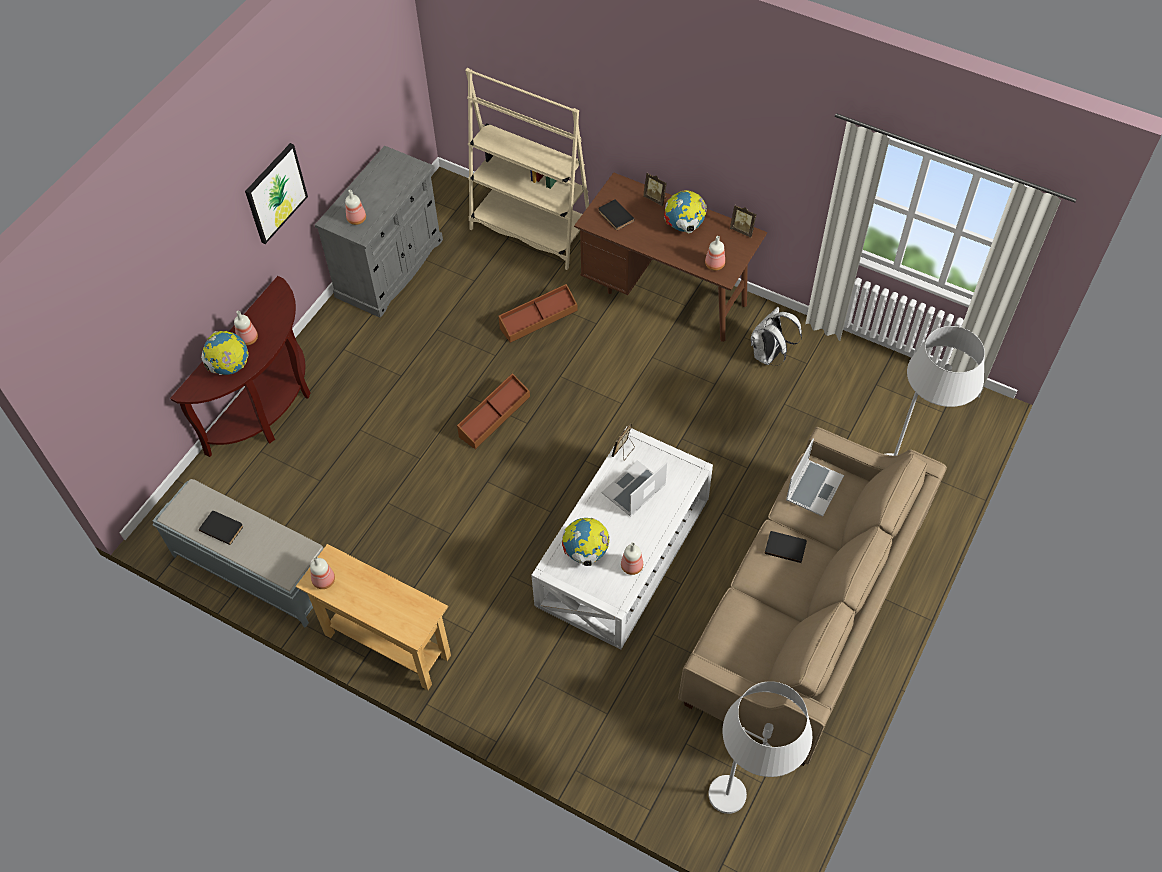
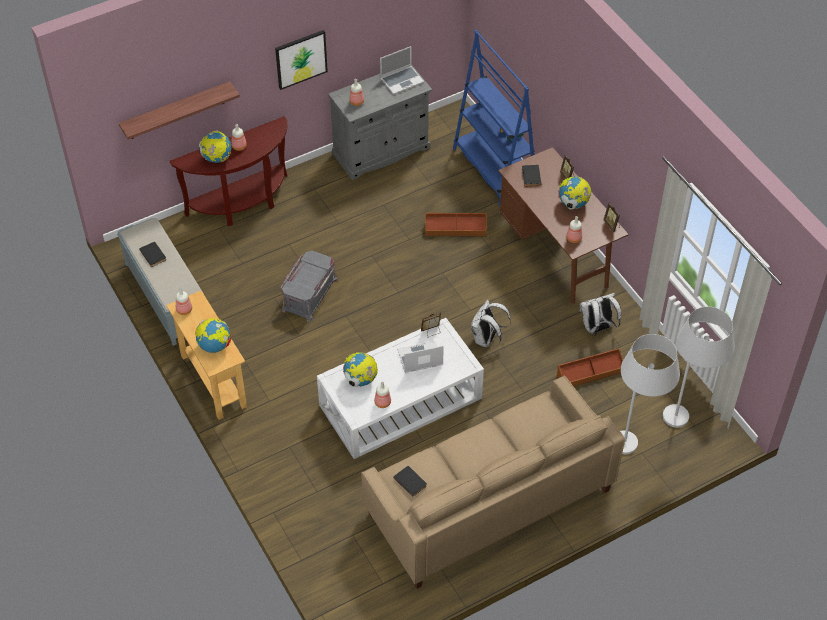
camera: 30 degrees right, 5 degrees down
brown storage box [457,373,530,449] -> brown storage box moved to [557,348,623,386]
beige bookcase [465,68,589,270] -> blue bookcase [453,30,535,206]
white floor lamp [708,681,812,814] -> white floor lamp moved to [663,307,735,428]
black book [764,531,807,563] -> black book moved to [393,466,427,497]
laptop [786,439,844,517] -> laptop moved to [380,46,424,95]
none -> shelf [119,81,240,140]
none -> globe [195,318,231,353]
none -> grey storage box [281,251,338,322]
none -> white backpack [471,299,511,347]

